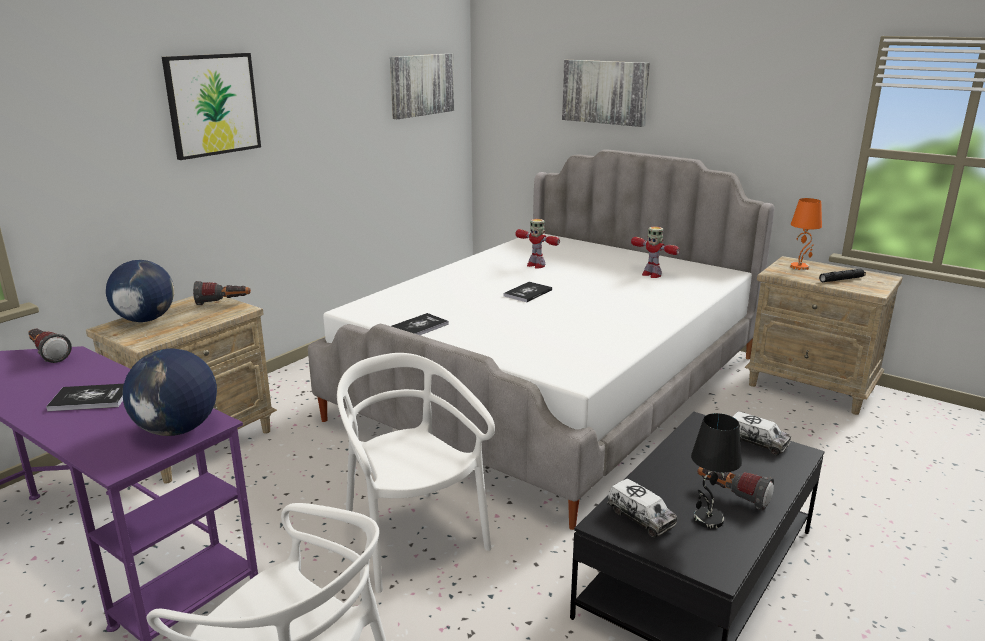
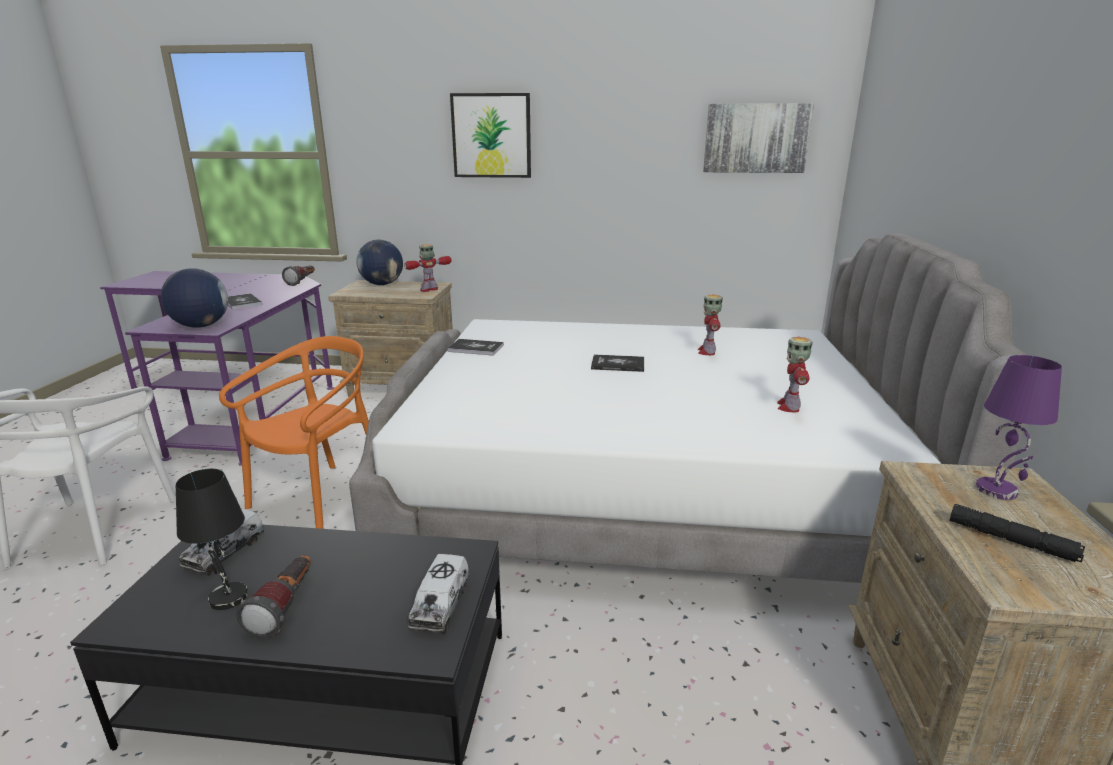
camera: 60 degrees right, 0 degrees up
flashlight [193,281,251,305] -> toy robot [404,244,451,292]
white chair [337,353,495,593] -> orange chair [219,336,369,529]
picture [562,60,650,127] -> none
orange table lamp [790,198,822,270] -> purple table lamp [976,355,1062,500]

